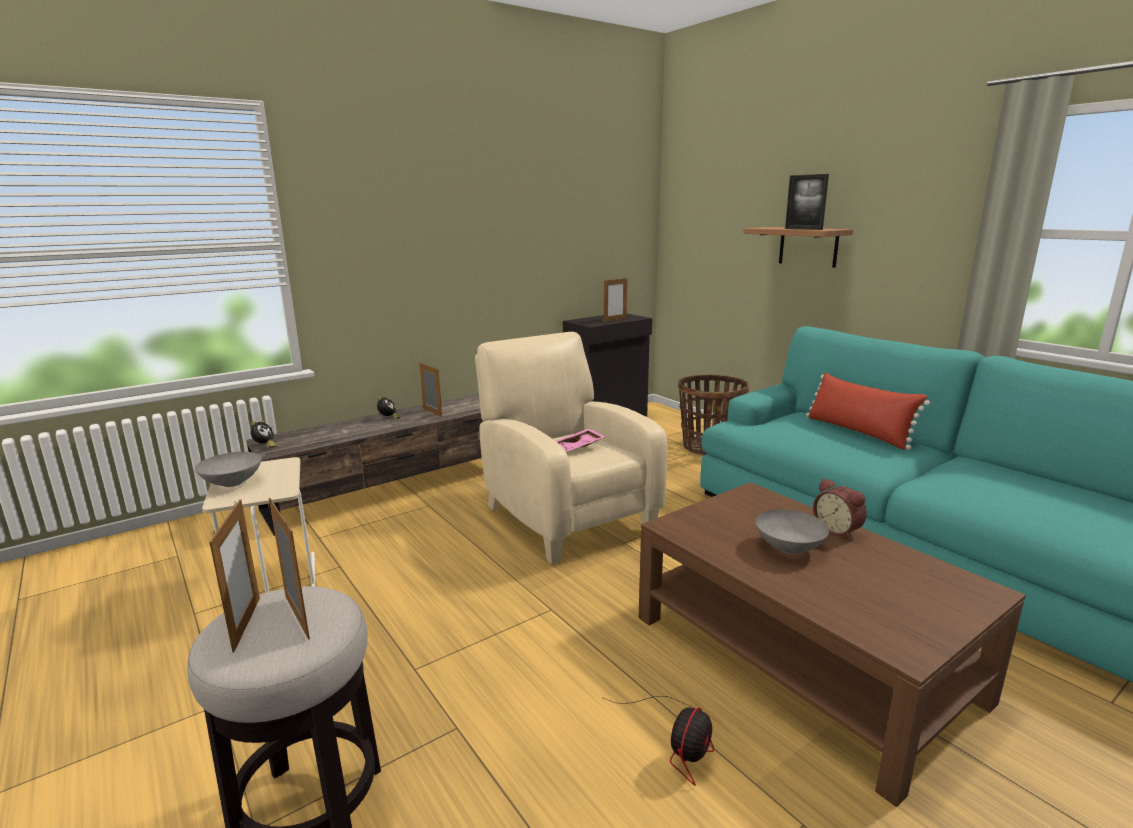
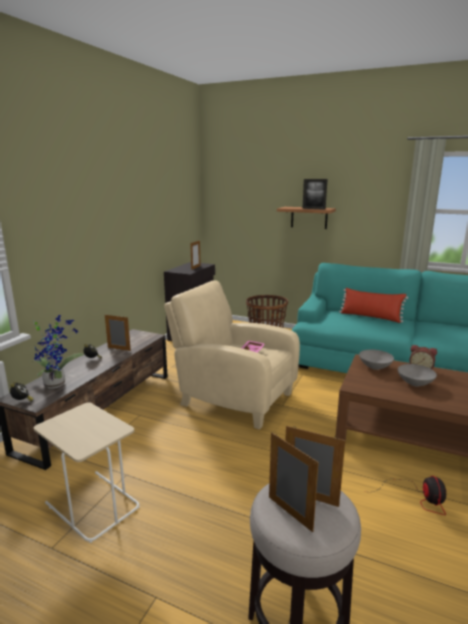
camera: 30 degrees left, 0 degrees up
grey bowl [195,452,262,487] -> grey bowl moved to [359,349,394,370]
none -> potted plant [32,315,84,389]

